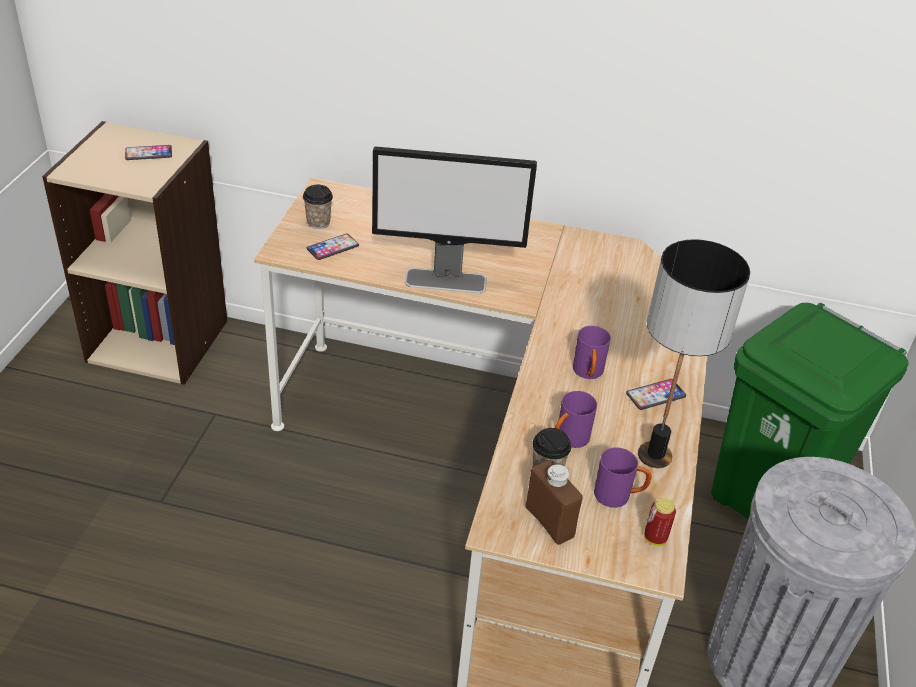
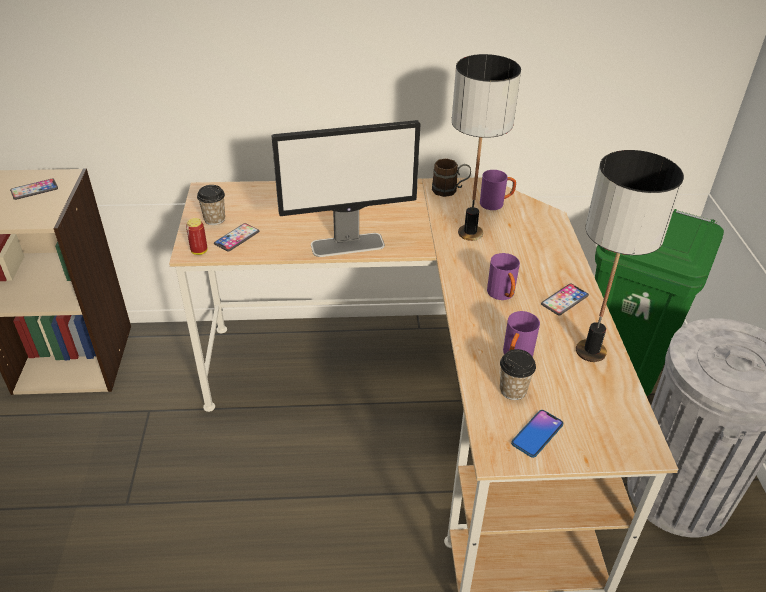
camera: 15 degrees left, 0 degrees up
brown bottle [525,460,583,545] -> phone [511,410,563,458]
purple mug [594,447,652,508] -> purple mug moved to [480,170,516,210]
can [644,498,676,546] -> can moved to [186,218,207,255]
none -> brown mug [432,158,471,197]
none -> table lamp [451,54,521,241]

